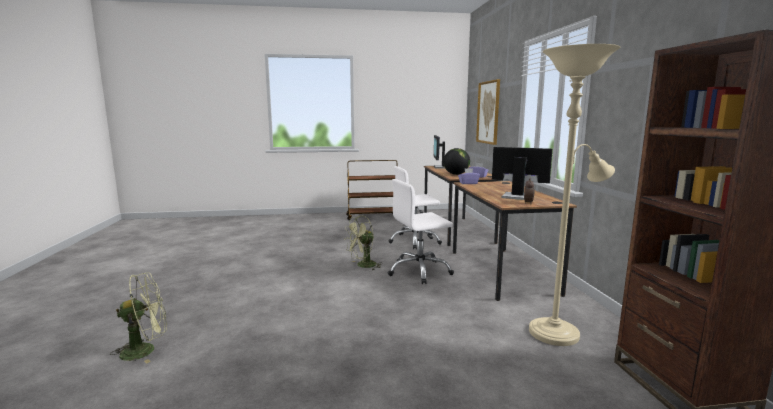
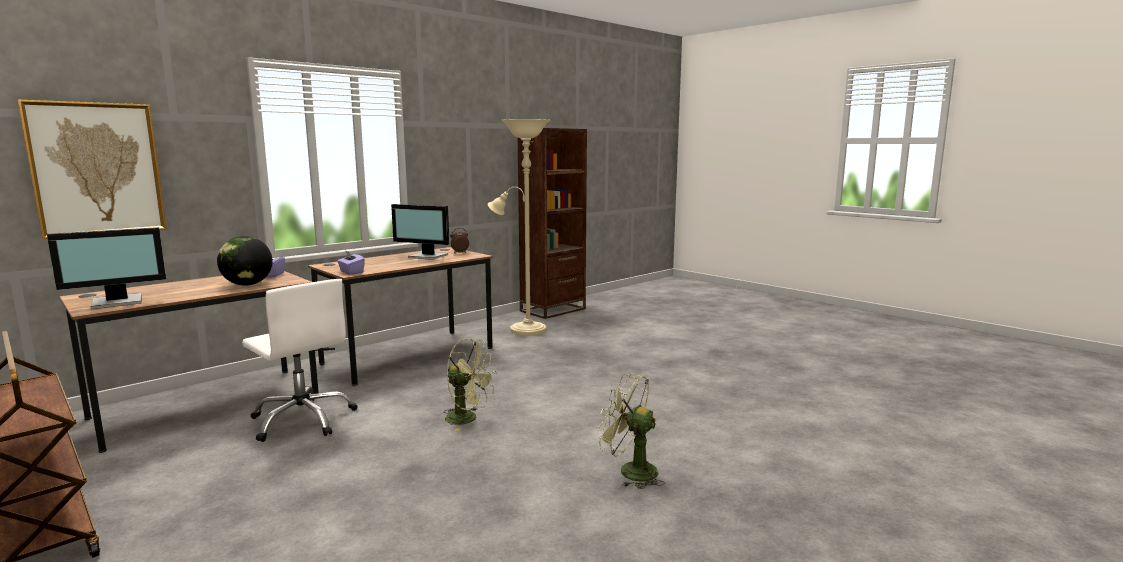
camera: 125 degrees left, 0 degrees up
green fan [110,273,167,364] -> green fan moved to [597,373,665,489]
white office chair [388,179,454,284] -> none
monitor [492,147,553,200] -> monitor turned 60 degrees counterclockwise [391,204,449,260]

